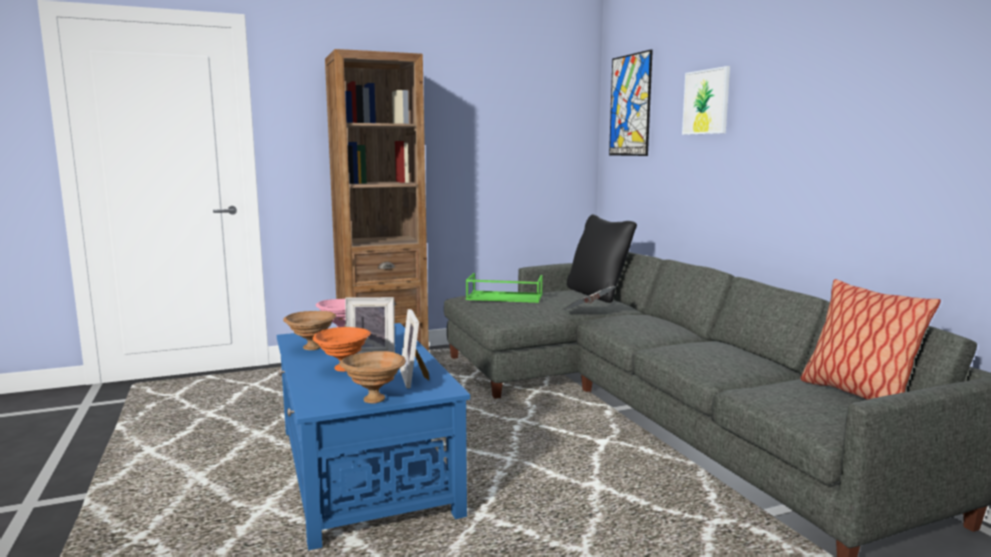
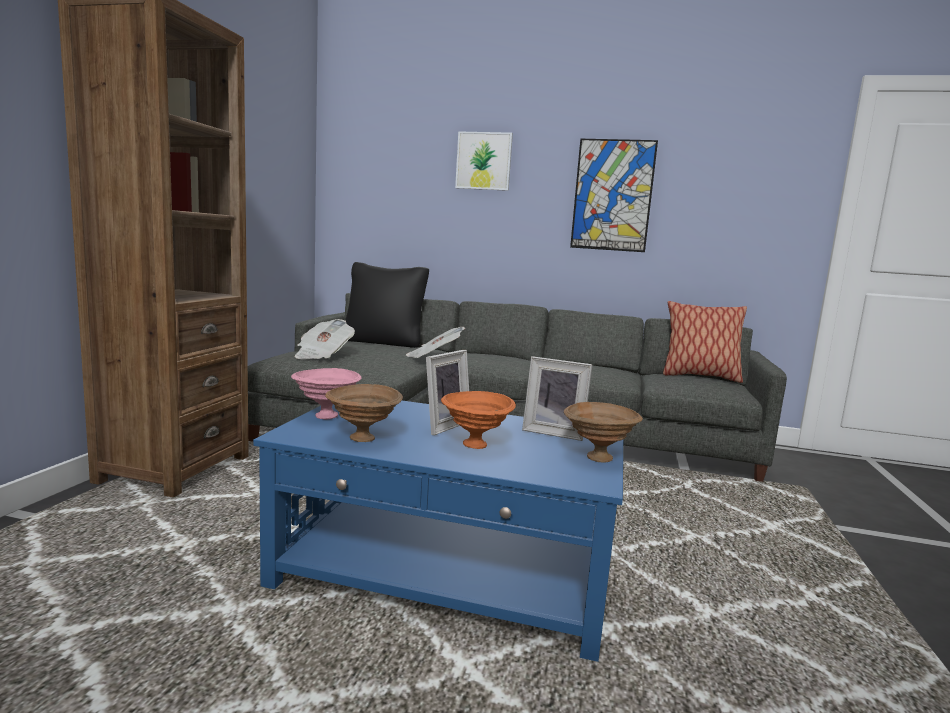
camera: 55 degrees left, 0 degrees up
green tray [466,273,542,303] -> newspaper [295,319,355,360]
picture [609,49,653,156] -> picture moved to [570,139,658,252]

